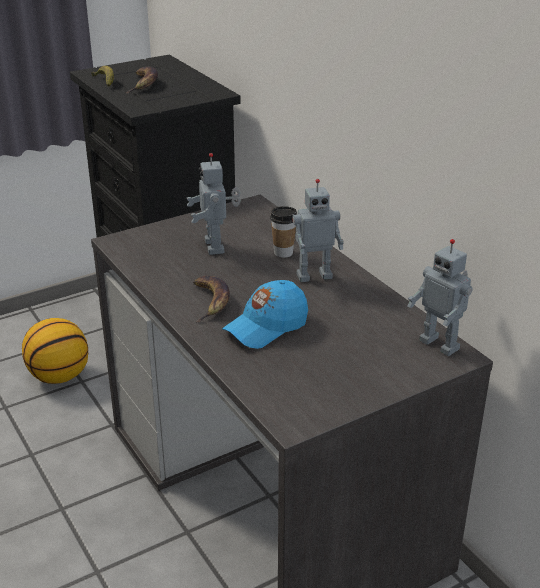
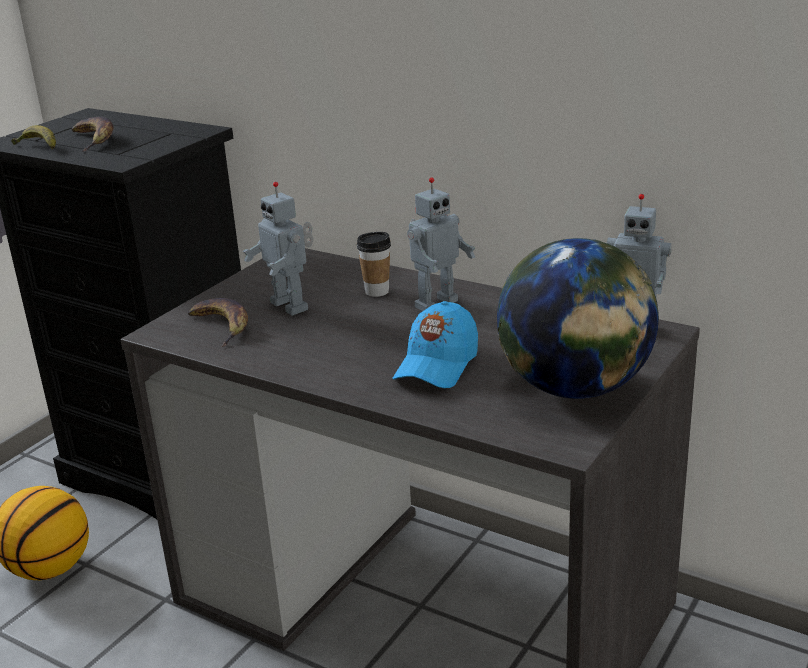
camera: 25 degrees left, 5 degrees down
banana [193,276,230,323] -> banana moved to [188,298,248,347]
none -> globe [497,238,659,399]

